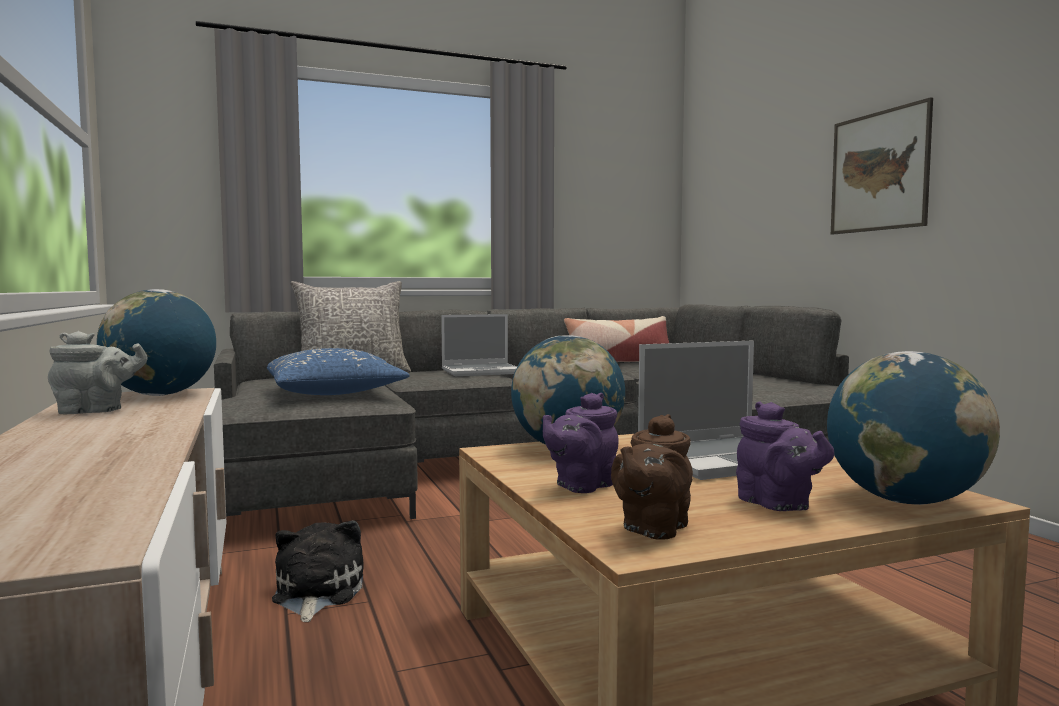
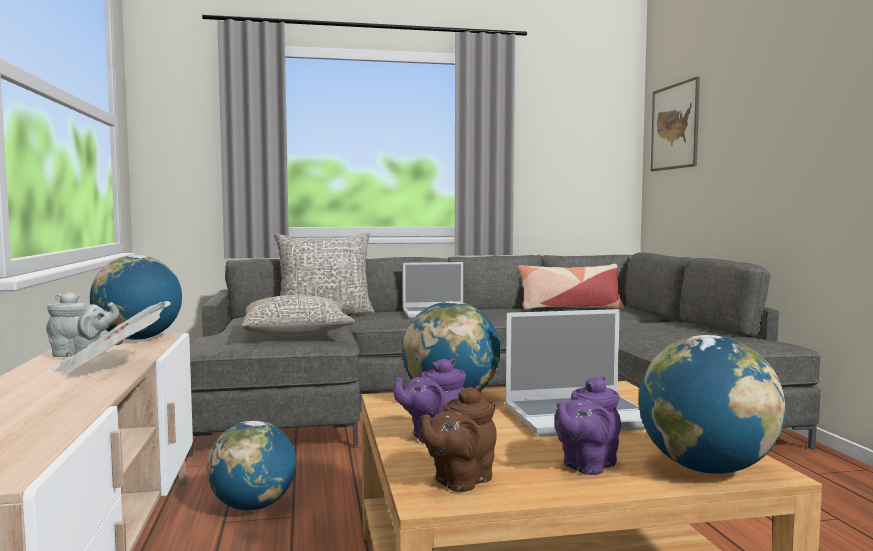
camera: 10 degrees right, 0 degrees up
blue pillow [267,348,410,395] -> grey pillow [242,295,355,336]
plush toy [272,520,364,622] -> globe [207,421,296,511]
purple teapot [736,402,834,511] -> purple teapot turned 60 degrees clockwise [554,376,621,475]
picture [831,97,933,234] -> picture moved to [651,76,700,171]
none -> newspaper [50,301,171,373]

